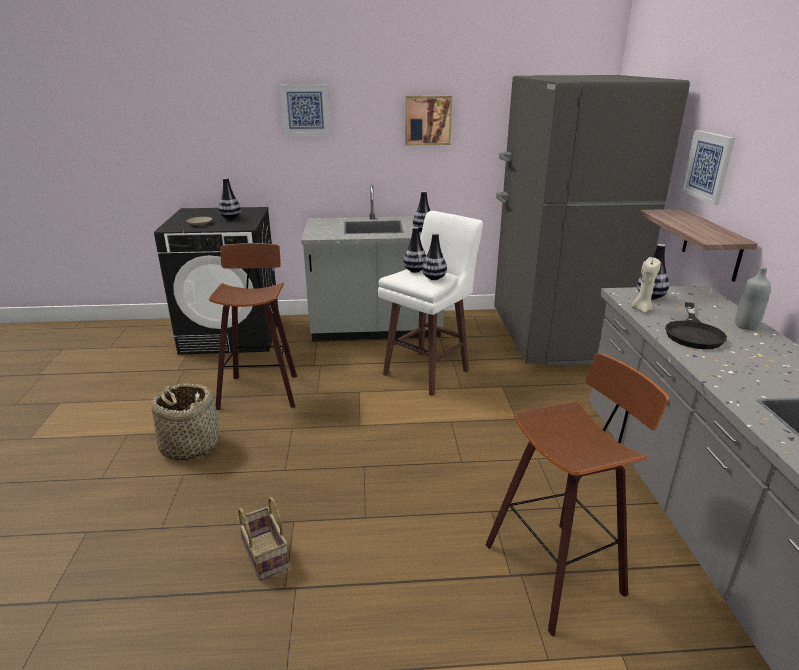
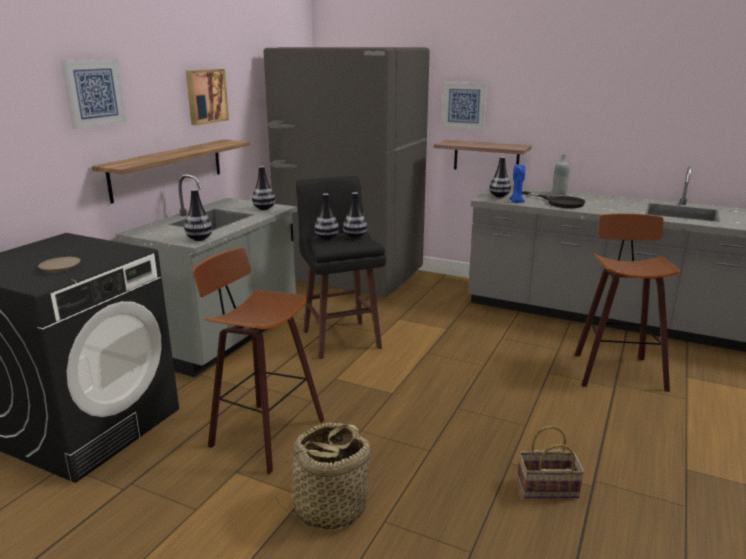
camera: 60 degrees left, 5 degrees down
vase [219,178,241,220] -> vase moved to [184,189,213,241]
white stool [378,211,483,396] -> black stool [296,176,386,359]
beige candle [632,257,661,313] -> blue candle [509,164,525,203]
none -> shelf [92,139,250,204]

